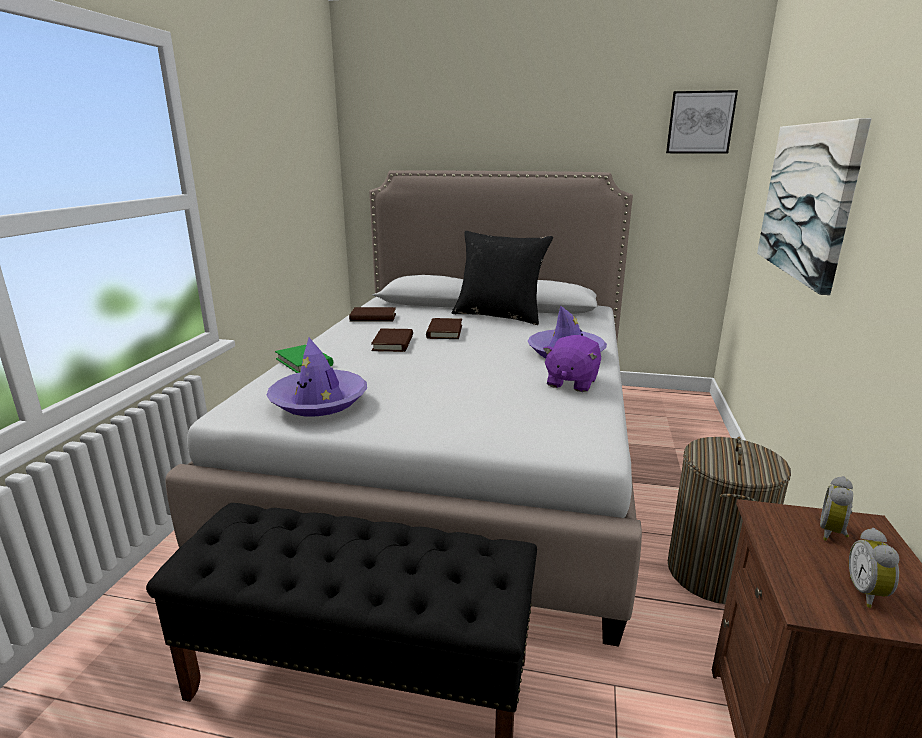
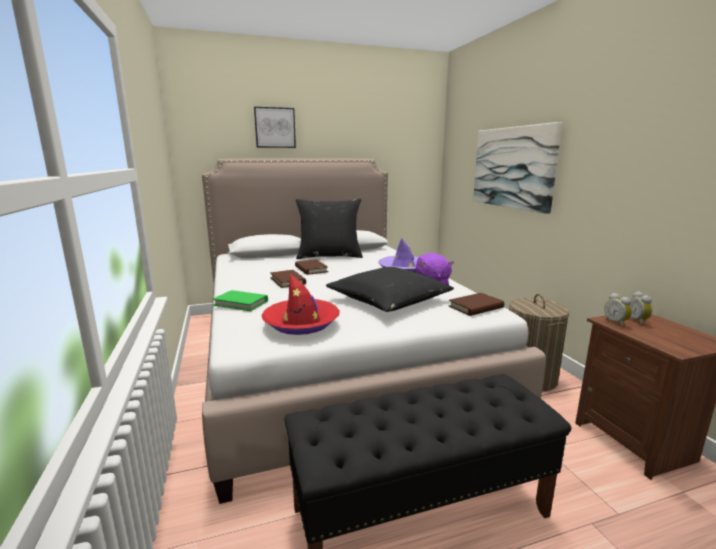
camera: 30 degrees left, 5 degrees down
purple hat [266,338,367,416] -> red hat [261,274,340,335]
brown book [349,307,396,322] -> brown book moved to [449,293,504,316]
picture [666,90,738,153] -> picture moved to [254,107,296,148]
alarm clock [849,528,900,608] -> alarm clock moved to [604,293,632,327]
none -> black pillow [326,267,454,312]

